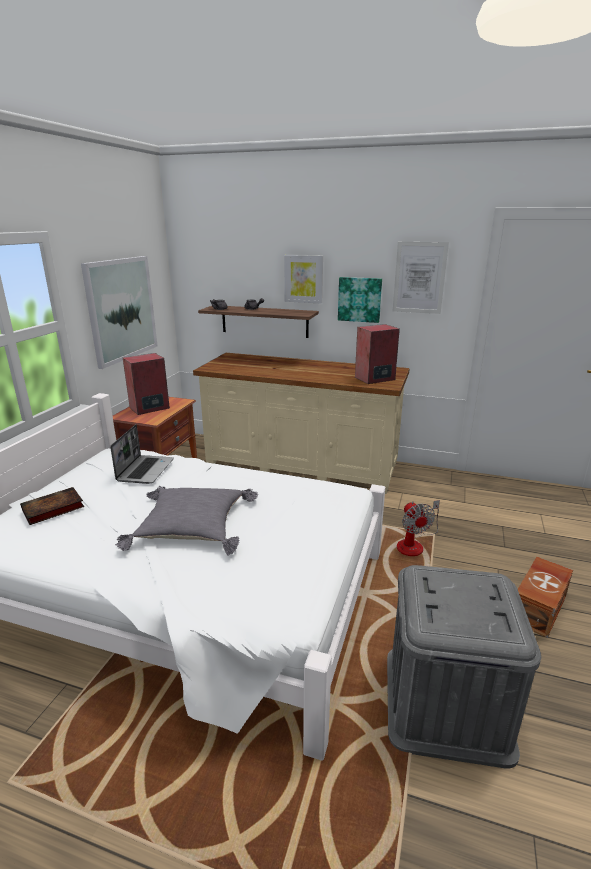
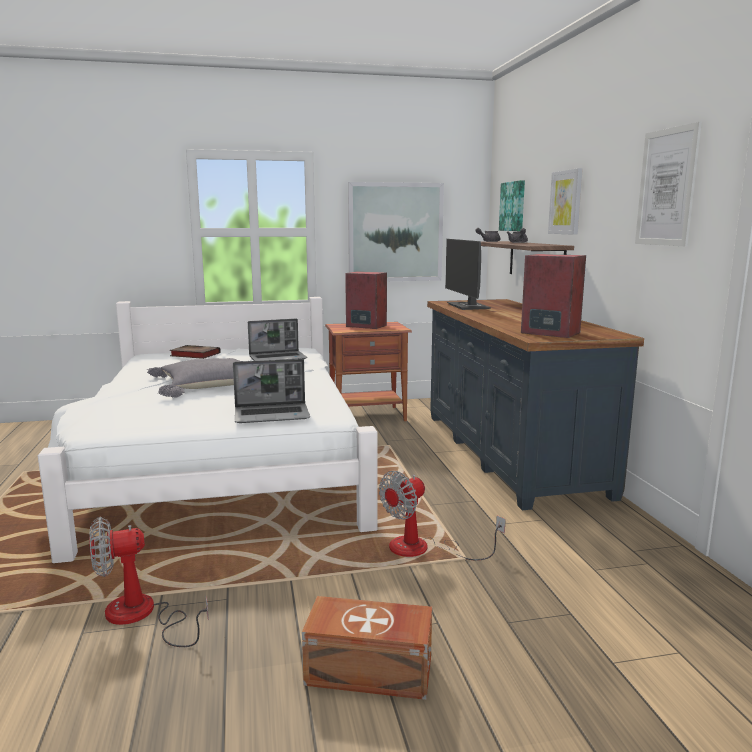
camera: 60 degrees right, 10 degrees down
beige dresser [193,353,410,494] -> blue dresser [427,299,644,510]
picture [338,277,382,323] -> picture moved to [499,180,525,231]
grey storage box [387,565,542,768] -> fan [89,517,209,647]
none -> laptop [233,359,310,423]
none -> monitor [445,239,491,310]

